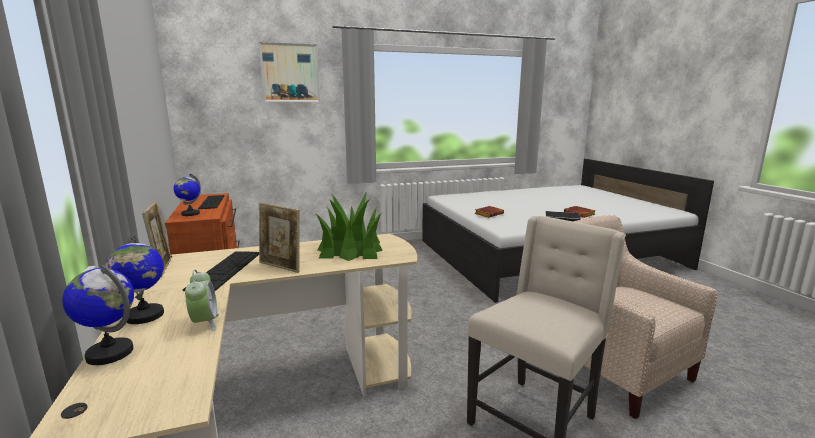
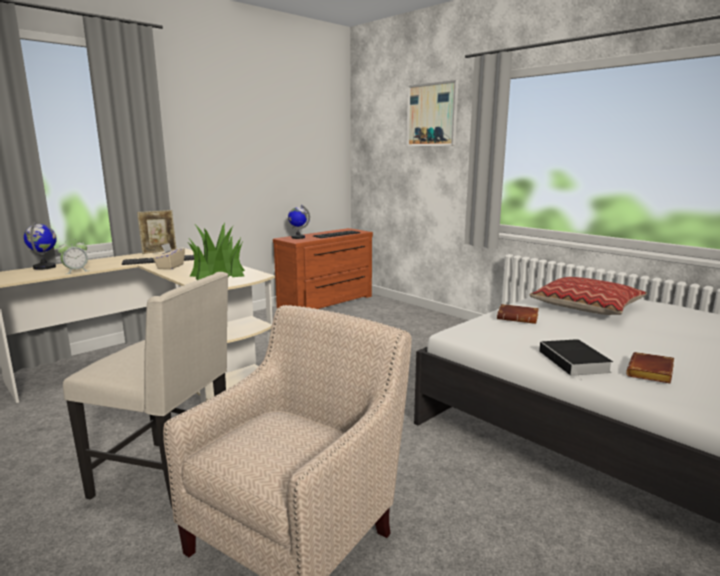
camera: 65 degrees right, 0 degrees up
globe [105,235,164,324] -> none
picture frame [259,202,300,273] -> beige tissue box [153,243,185,270]
none -> pillow [530,277,647,315]

